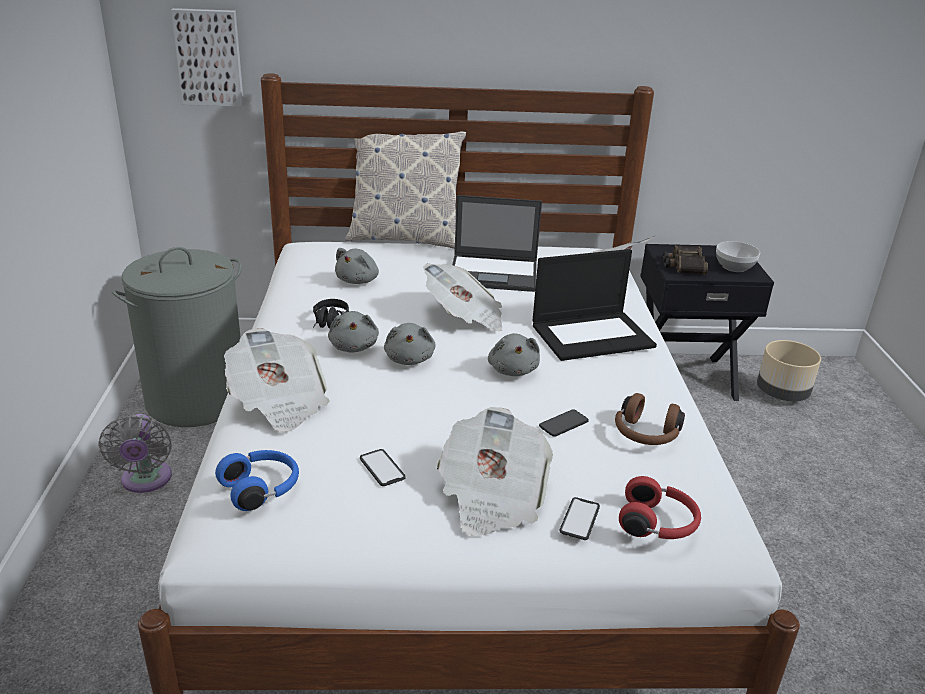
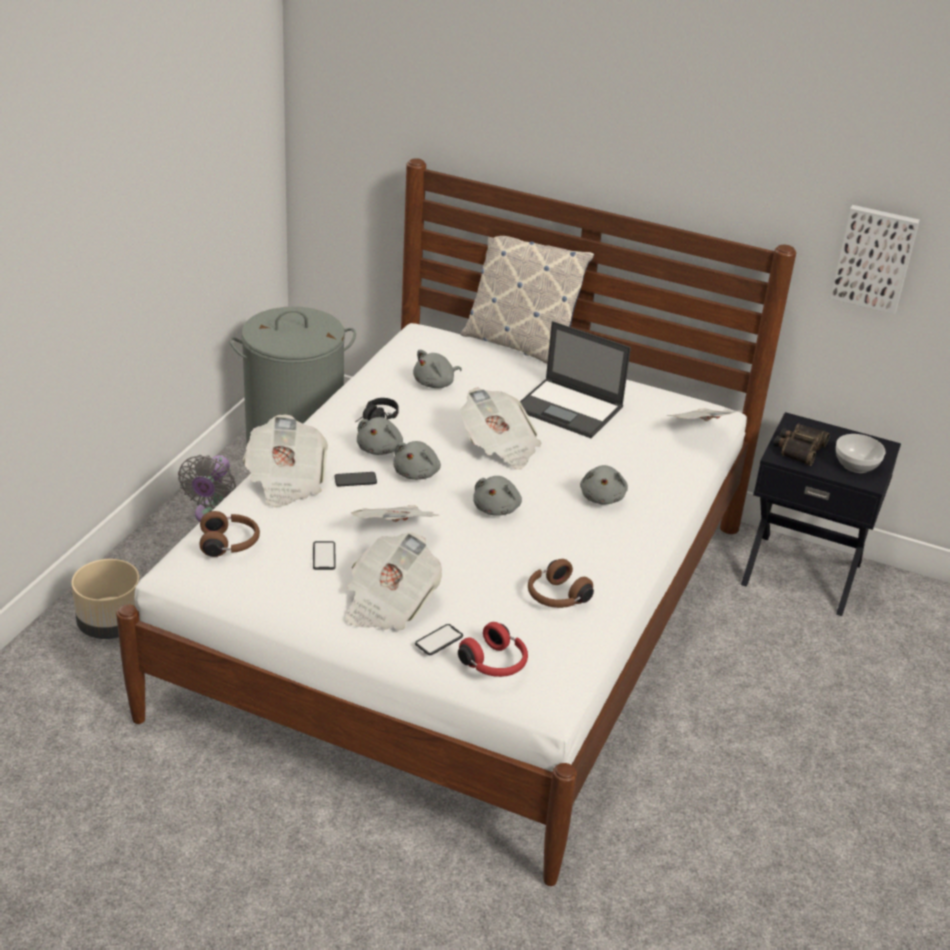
camera: 25 degrees right, 5 degrees up
picture [171,8,244,107] -> picture moved to [830,205,920,315]
blue headphones [215,450,299,511] -> brown headphones [199,511,260,557]
laptop [532,249,657,361] -> grey plush toy [580,465,628,504]
phone [539,409,589,437] -> phone moved to [334,472,377,486]
beige planter [757,340,821,401] -> beige planter moved to [71,559,140,639]
none -> newspaper [351,505,438,522]

